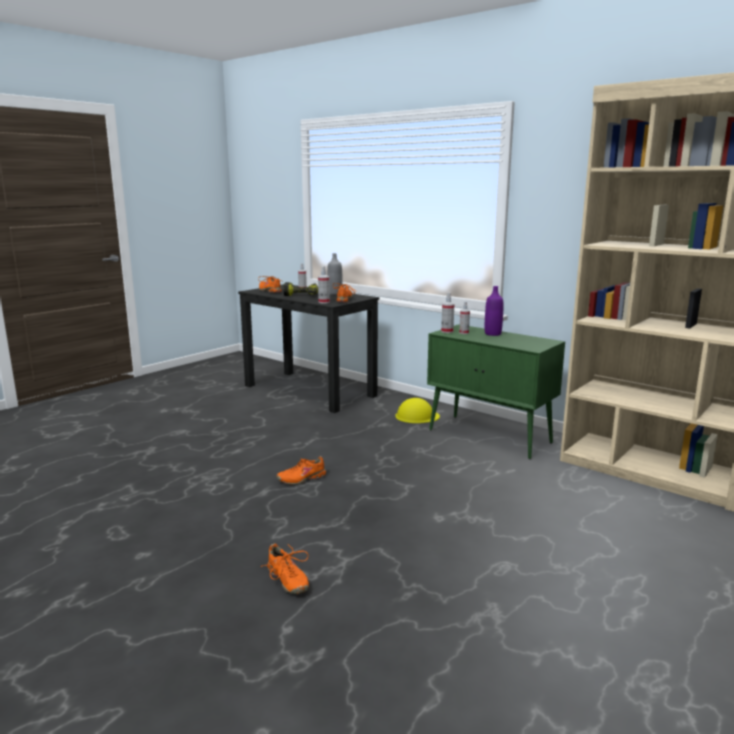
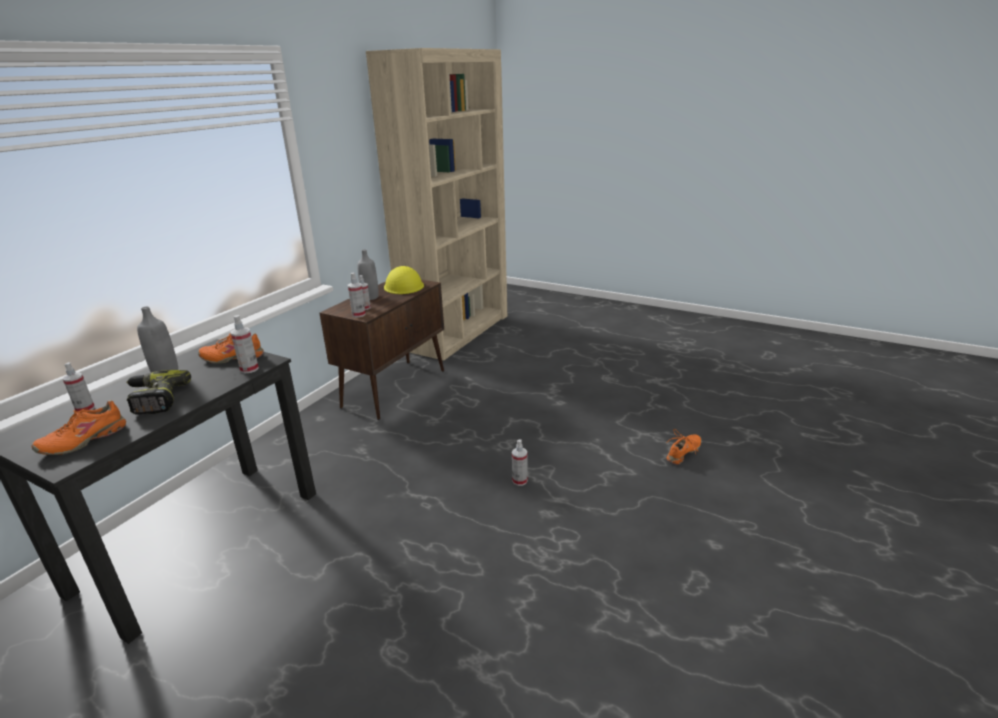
camera: 100 degrees left, 10 degrees up
orange shoe [276,456,326,485] -> spray bottle [512,440,528,486]
yellow hard hat [395,398,440,423] -> yellow hard hat moved to [384,266,424,294]
green cabinet [427,324,565,459] -> brown cabinet [319,280,444,420]
purple bottle [485,286,503,336] -> grey bottle [357,249,379,300]

